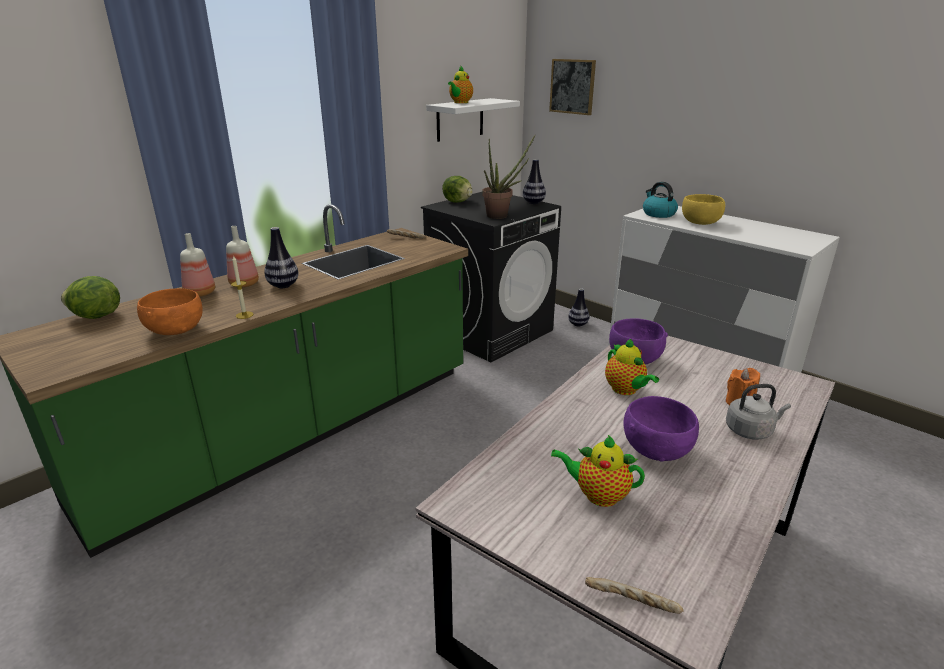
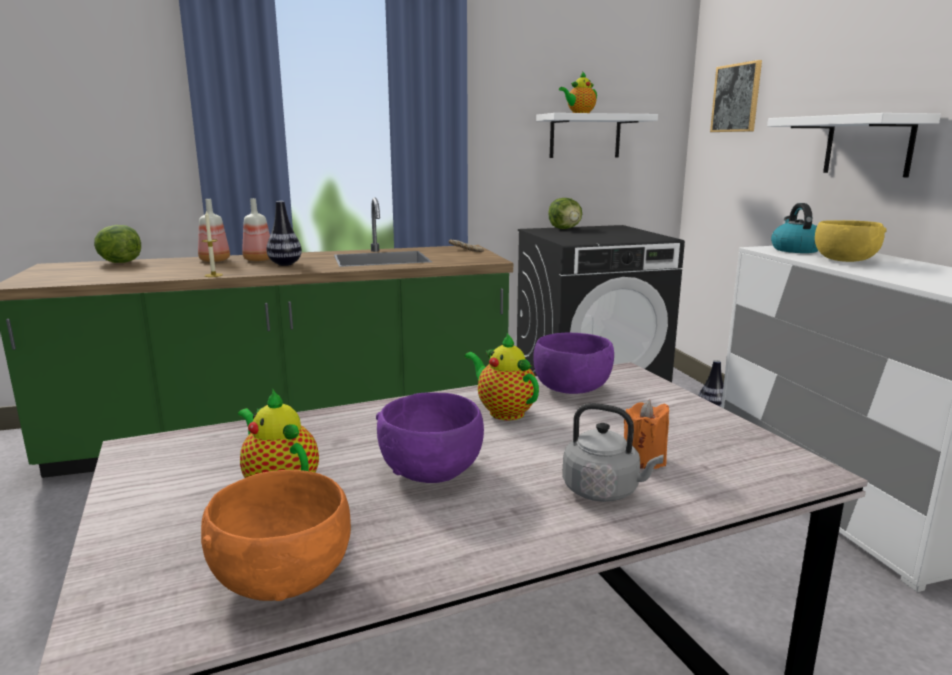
camera: 30 degrees right, 10 degrees down
orange bowl [137,288,203,335] -> orange bowl moved to [201,470,351,601]
potted plant [482,134,536,219] -> none
vase [523,159,546,204] -> none
bread [585,577,684,614] -> none
teapot [605,339,659,395] -> teapot turned 135 degrees clockwise [465,333,539,420]
none -> white shelf [767,113,941,178]

